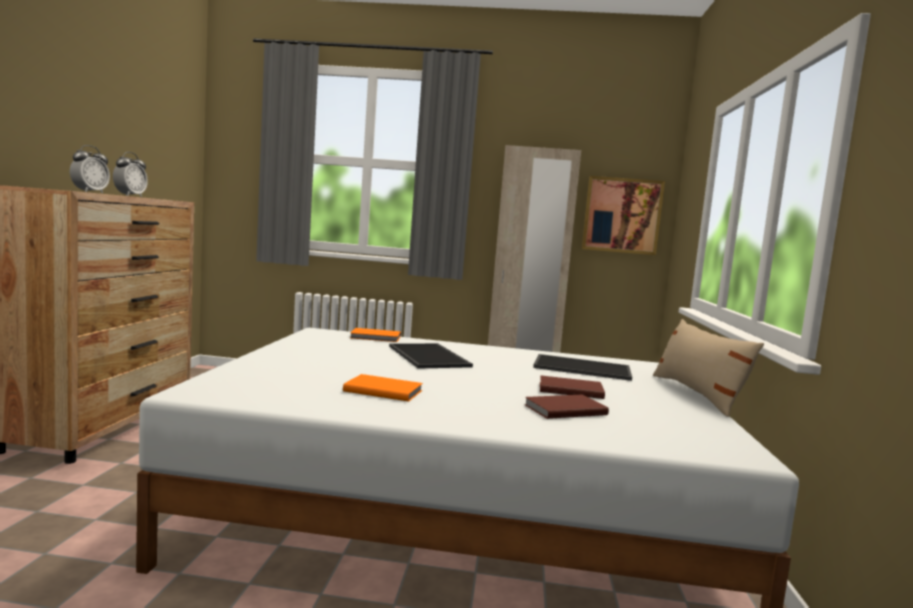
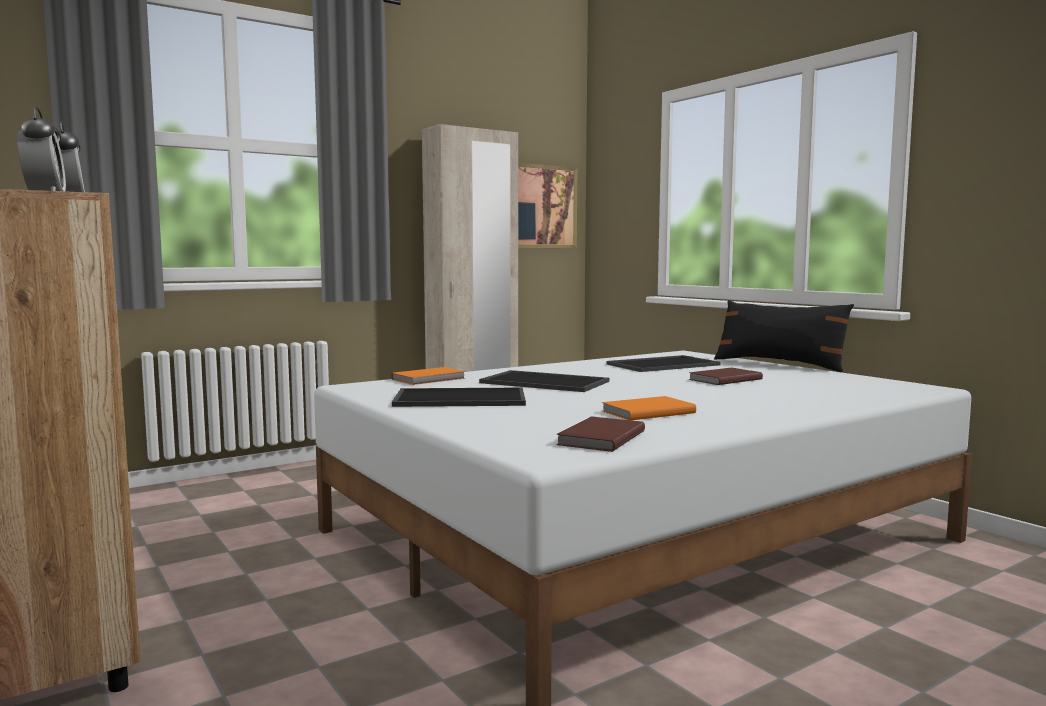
camera: 40 degrees left, 0 degrees up
brown book [524,395,609,419] -> brown book moved to [556,416,645,452]
beige pillow [653,319,764,417] -> black pillow [714,300,854,372]
none -> tray [392,388,526,407]

